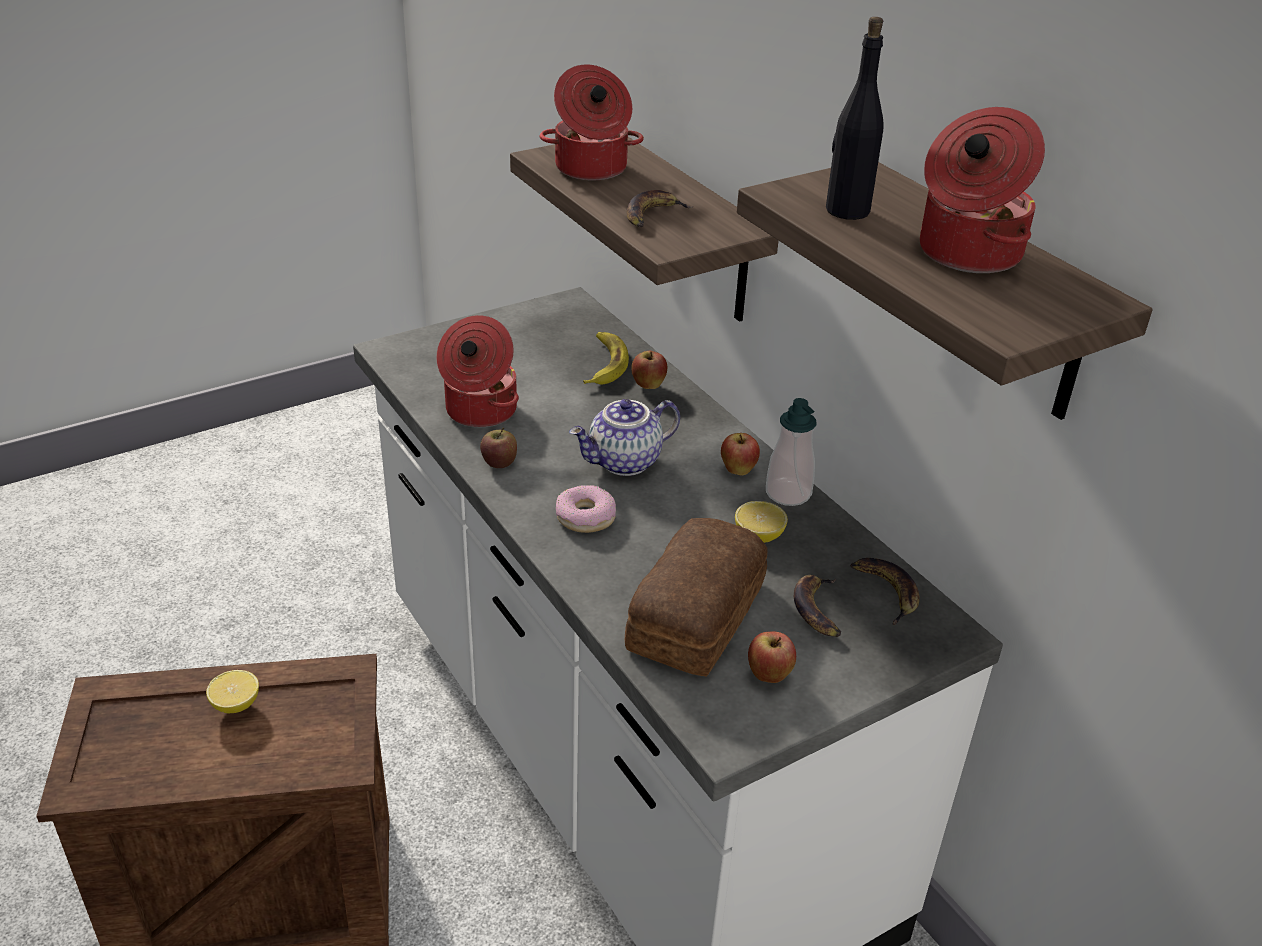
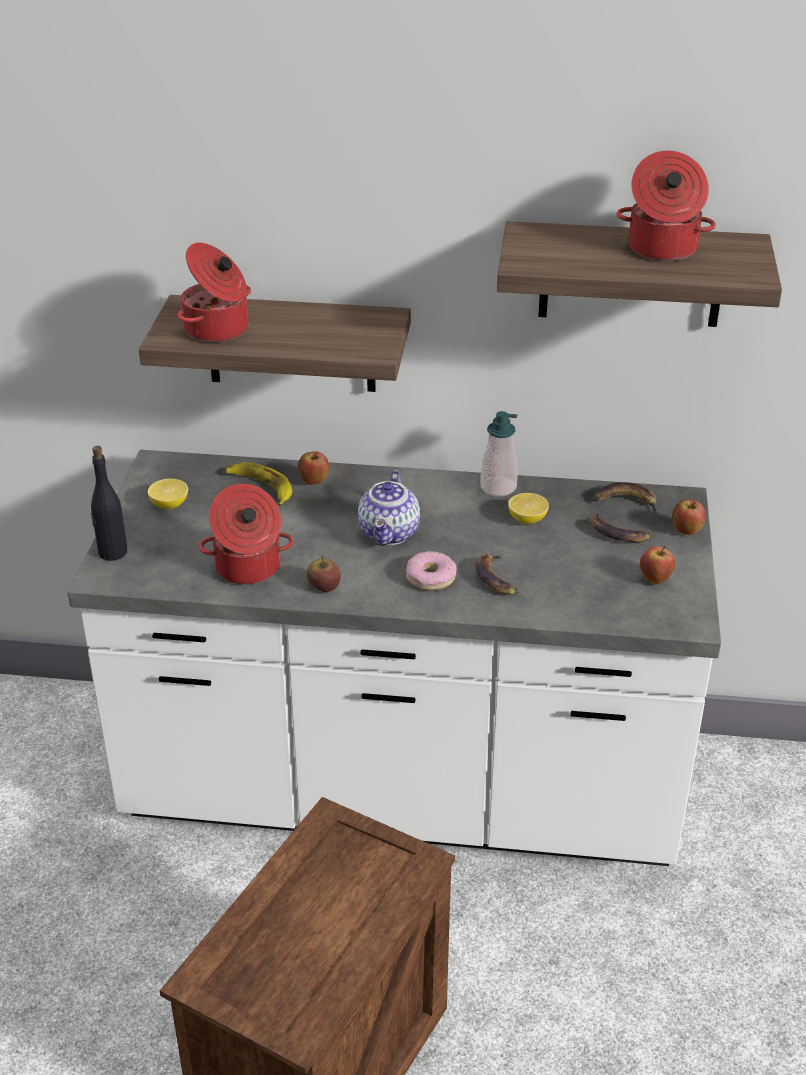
camera: 50 degrees left, 0 degrees up
lemon [206,670,259,713] -> lemon moved to [148,479,188,509]
bread [625,518,768,676] -> none
banana [627,190,693,227] -> banana moved to [476,554,518,595]
apple [721,433,760,476] -> apple moved to [673,500,706,535]
black bottle [826,17,884,220] -> black bottle moved to [91,446,127,561]

